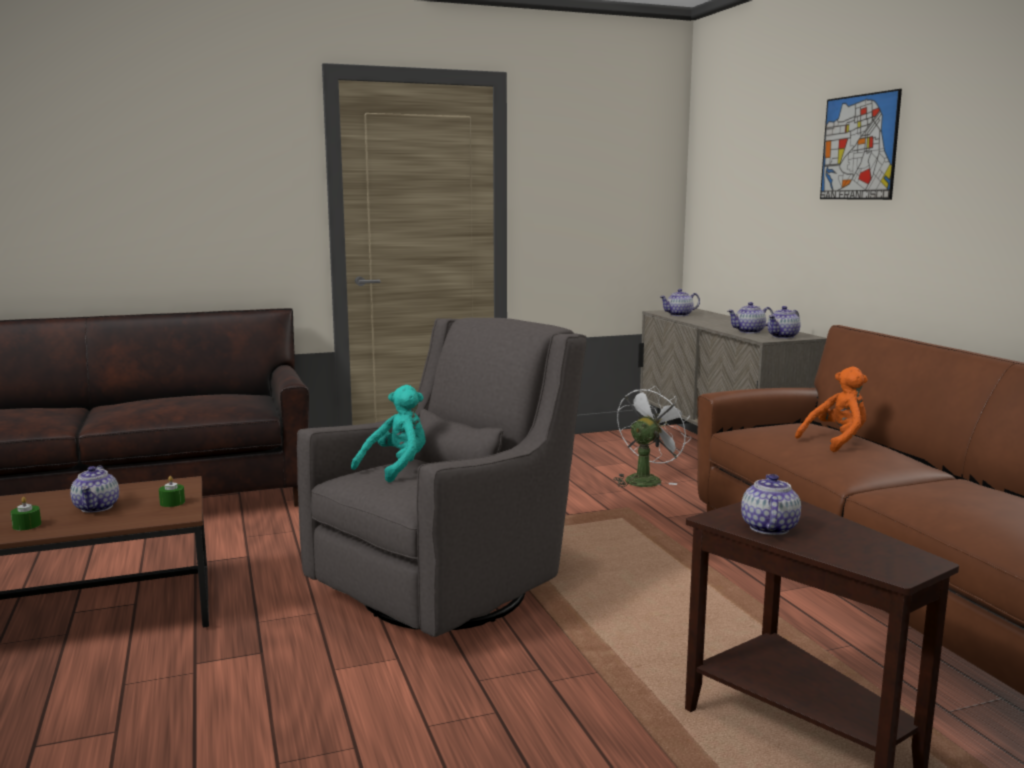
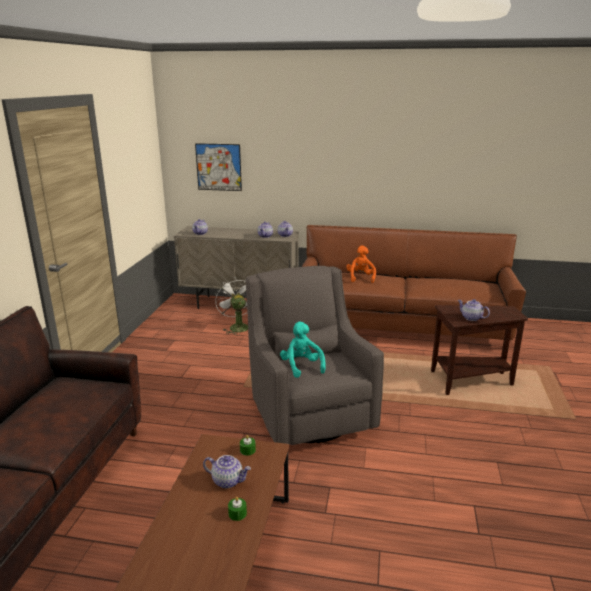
camera: 60 degrees left, 10 degrees up
picture [820,89,902,200] -> picture moved to [195,143,242,191]

